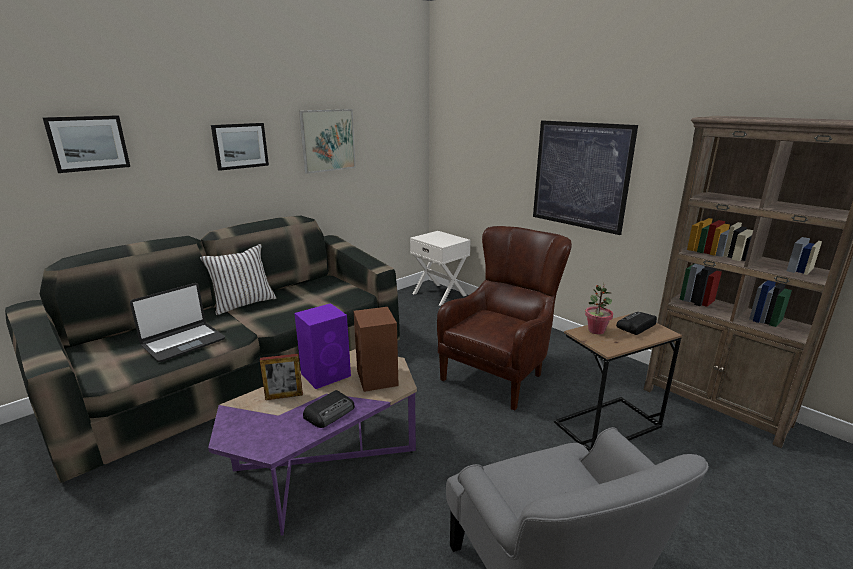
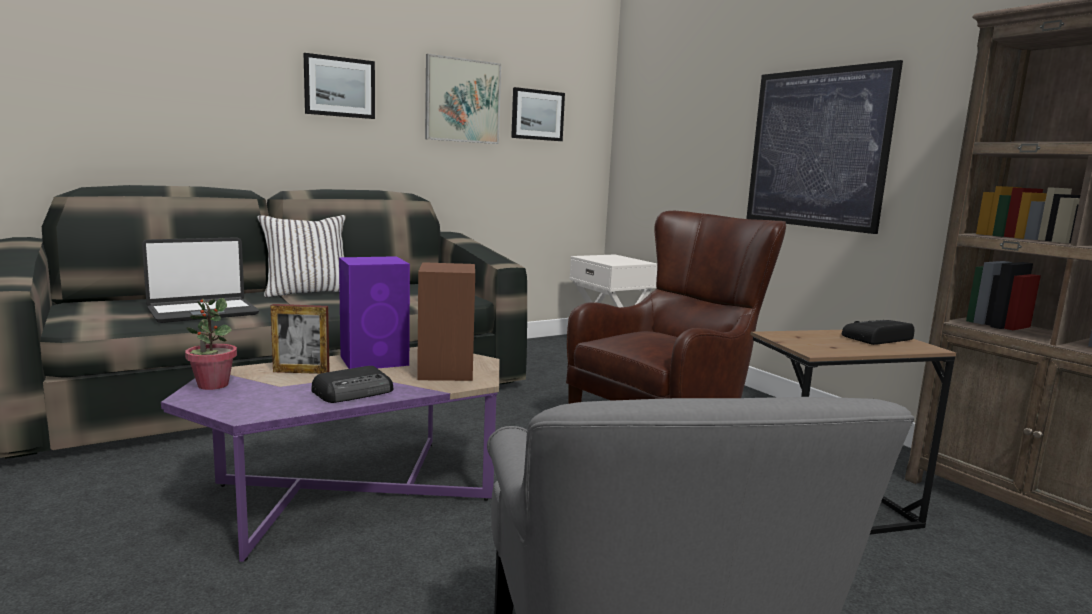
camera: 10 degrees right, 10 degrees down
picture [43,115,130,173] -> picture moved to [511,87,565,141]
potted plant [585,282,613,334] -> potted plant moved to [185,298,237,390]

